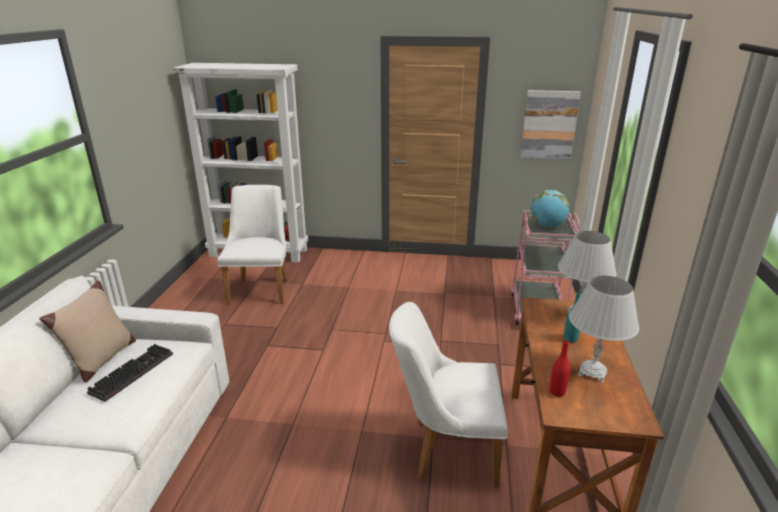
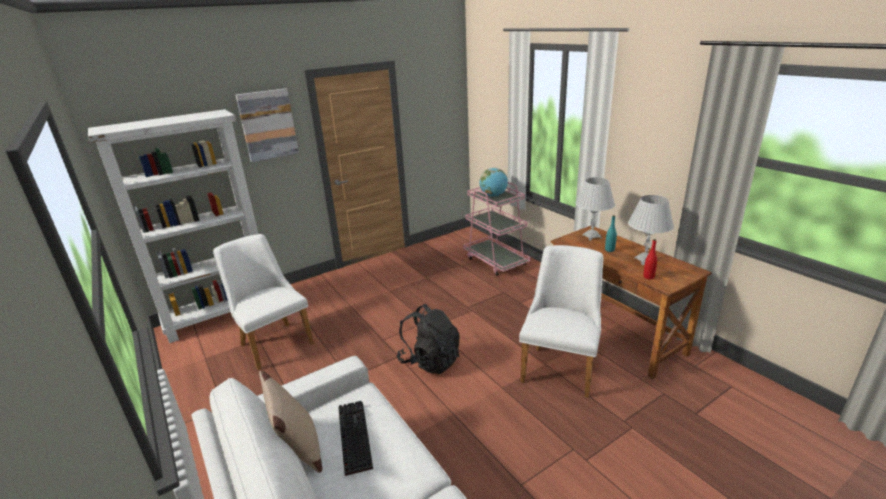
camera: 40 degrees left, 0 degrees up
white chair [389,302,508,488] -> white chair turned 150 degrees clockwise [519,245,603,398]
picture [520,90,581,160] -> picture moved to [236,88,299,162]
none -> black backpack [397,304,460,374]

